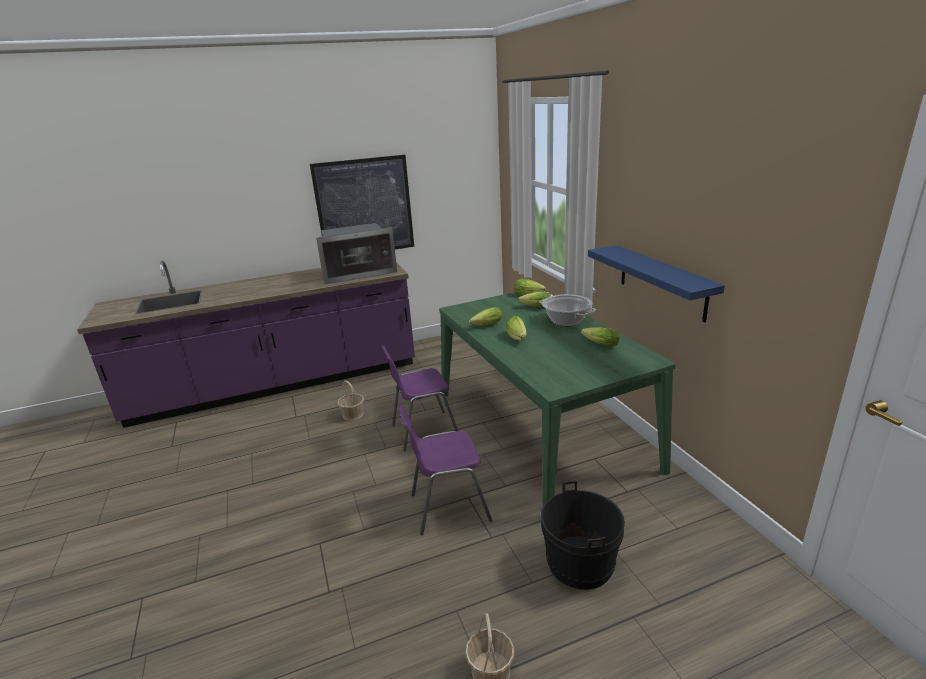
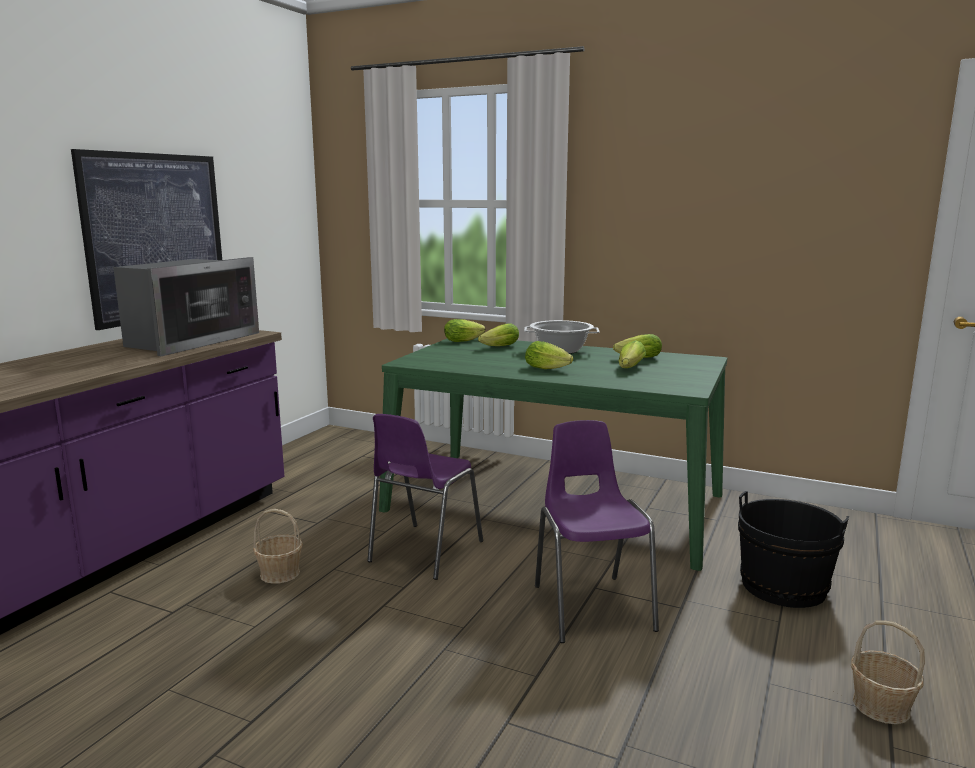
camera: 45 degrees left, 10 degrees down
purple chair [399,405,493,536] -> purple chair turned 135 degrees clockwise [535,420,659,643]
lettuce [469,307,502,326] -> lettuce moved to [619,340,646,368]
blue shelf [588,245,725,322] -> none

